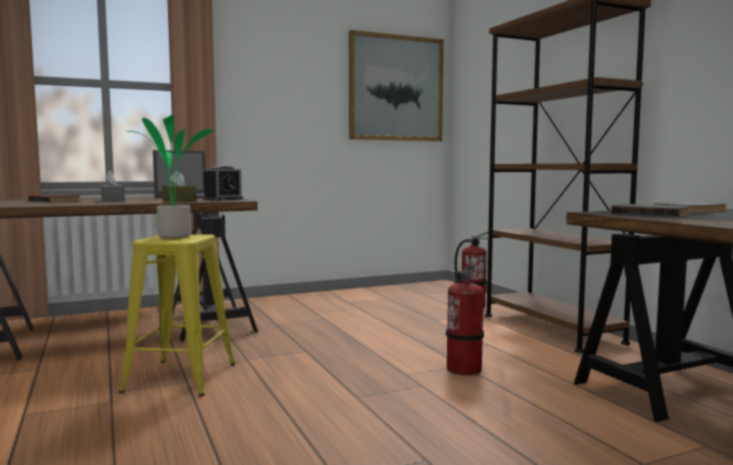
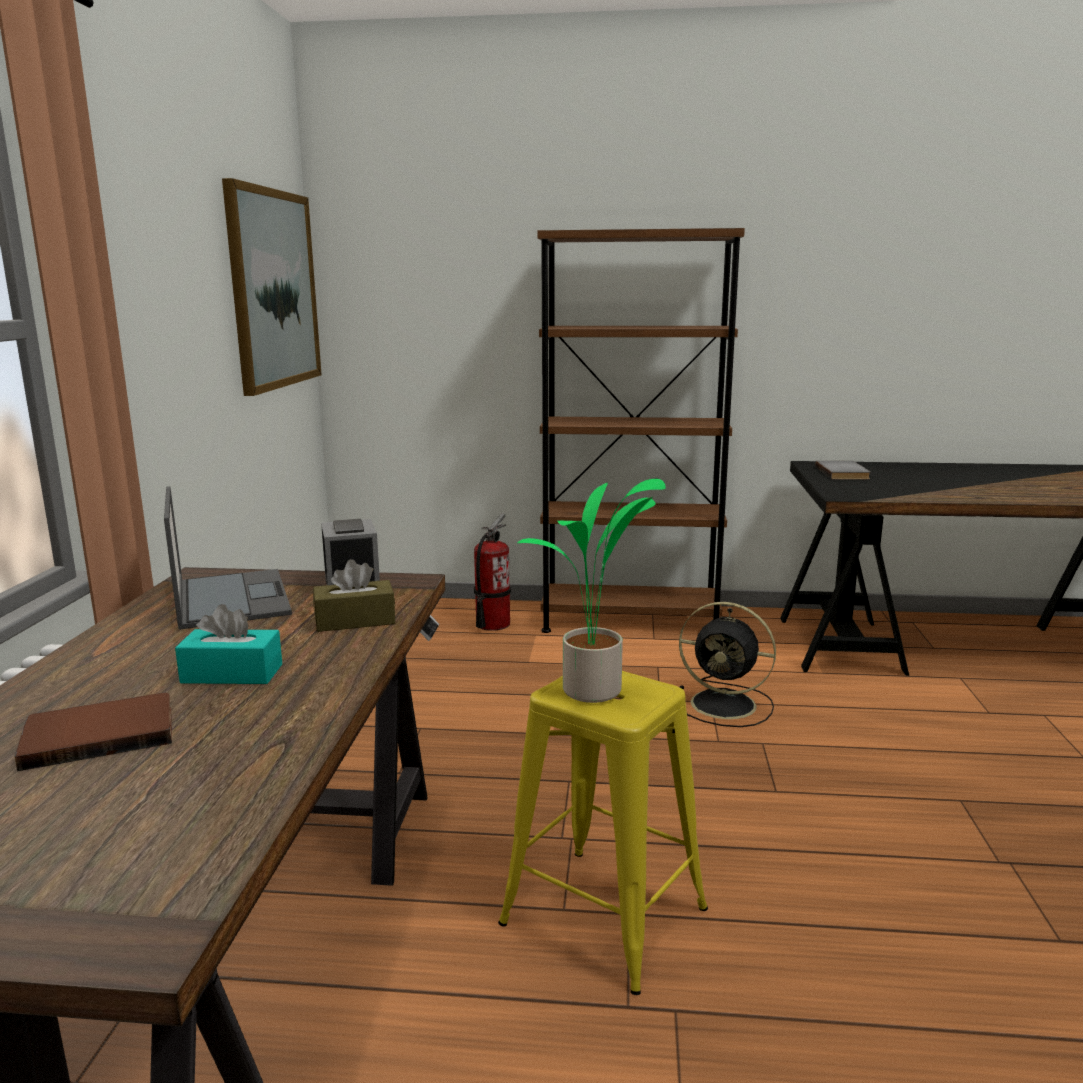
camera: 60 degrees left, 10 degrees up
grey tissue box [101,171,125,202] -> turquoise tissue box [175,604,282,684]
fire extinguisher [446,264,484,375] -> black fan [679,602,776,727]
grey book [611,204,689,217] -> none

